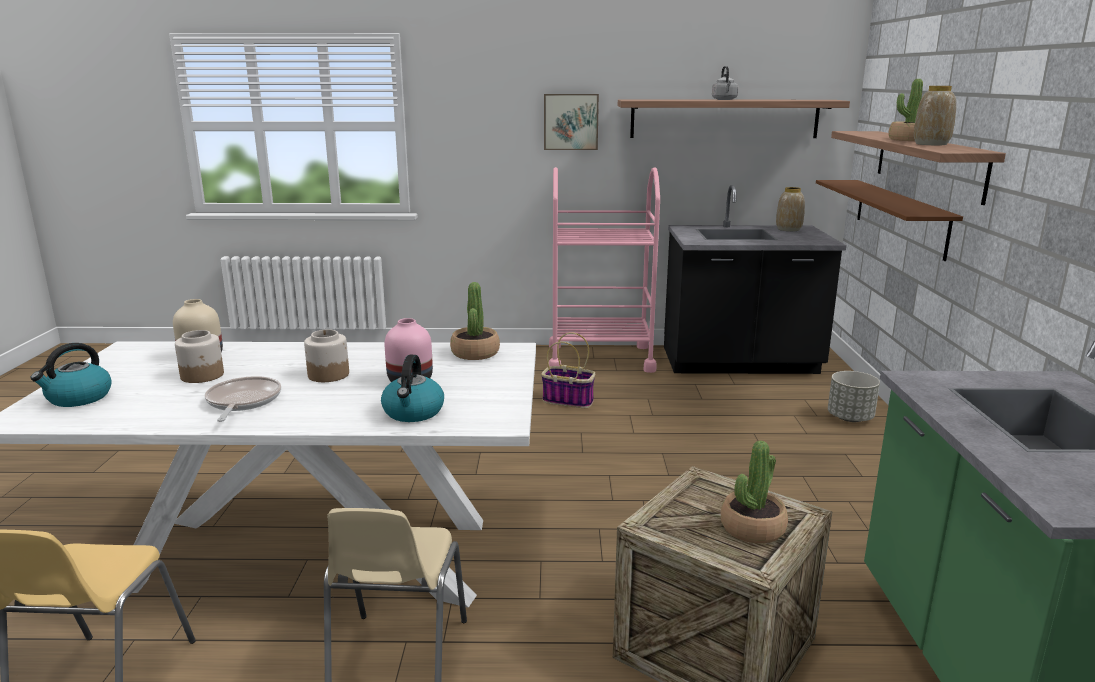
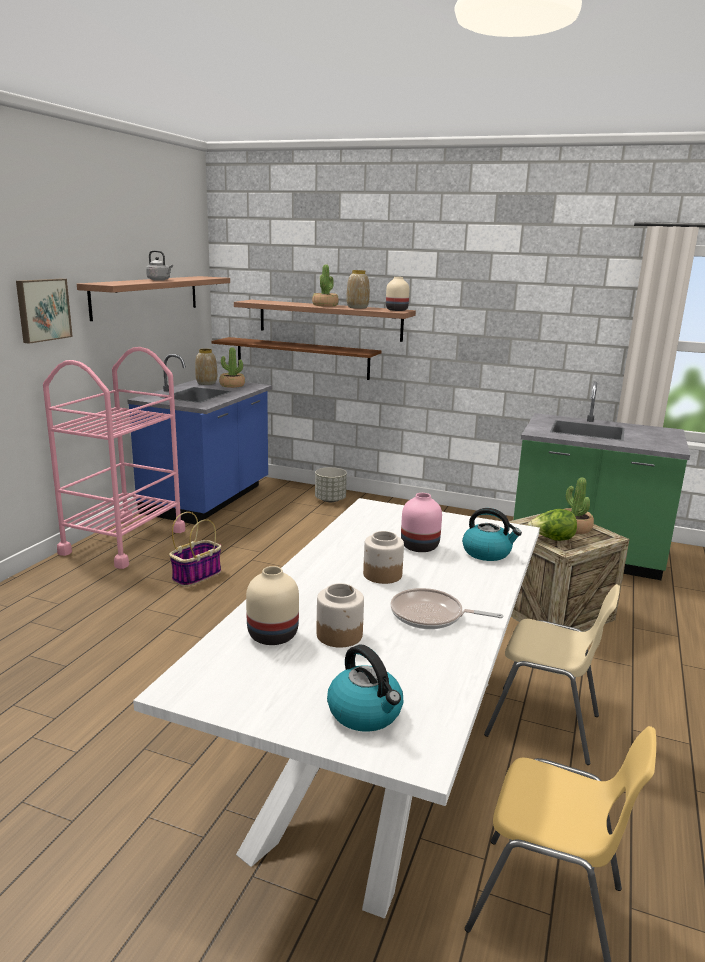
camera: 70 degrees left, 0 degrees up
potted plant [450,282,500,360] -> potted plant moved to [219,347,245,388]
black counter [664,185,846,374] -> blue counter [128,354,272,524]
none -> beige vase [386,277,410,311]
none -> lettuce [528,509,577,541]

